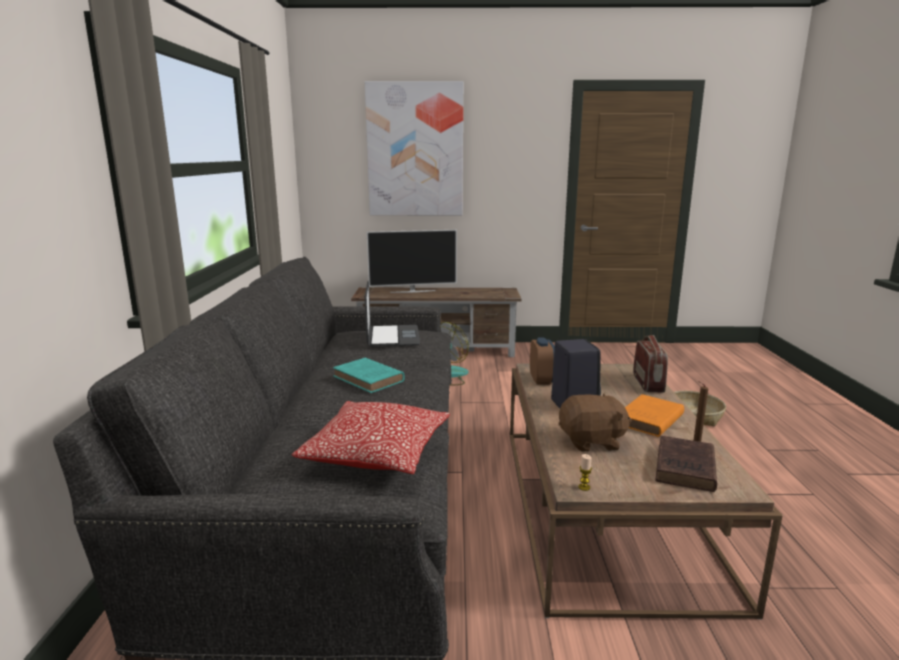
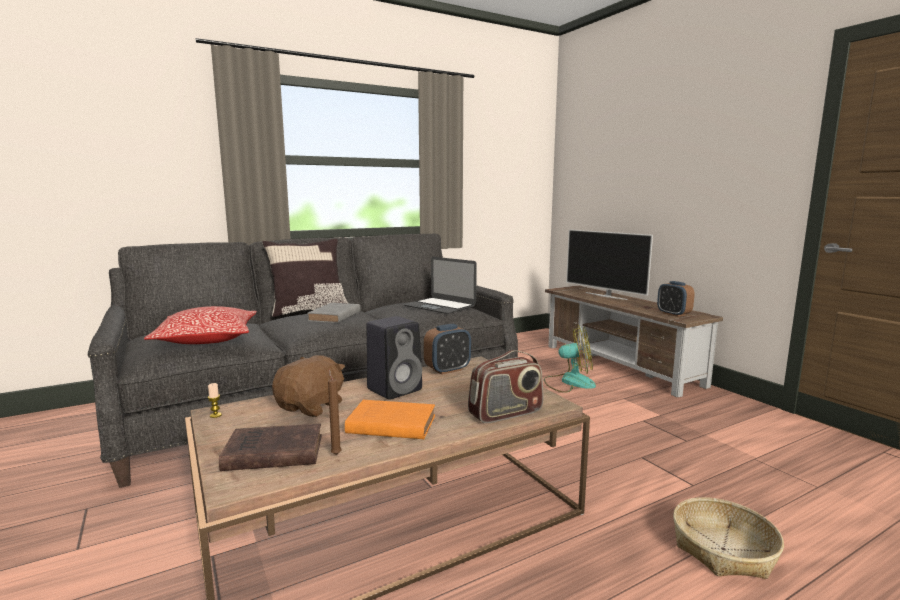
camera: 60 degrees right, 5 degrees down
turquoise book [333,358,405,393] -> grey book [307,303,361,323]
picture [365,81,463,215] -> none
laptop [365,281,420,347] -> laptop turned 75 degrees clockwise [404,257,477,314]
brown plush toy [559,392,632,452] -> brown plush toy turned 120 degrees counterclockwise [272,355,345,417]
none -> pillow [263,239,349,317]
none -> alarm clock [657,281,695,317]

